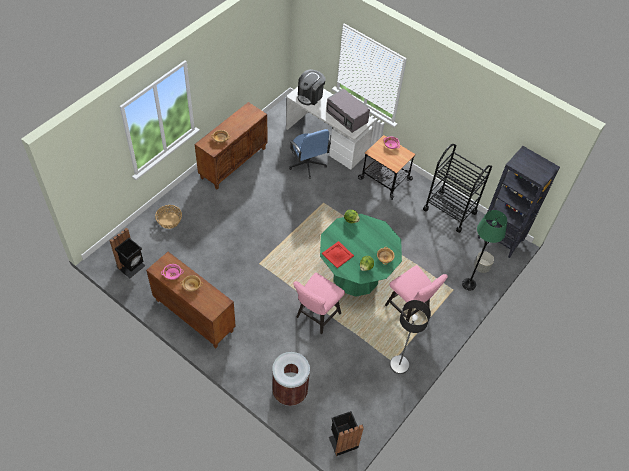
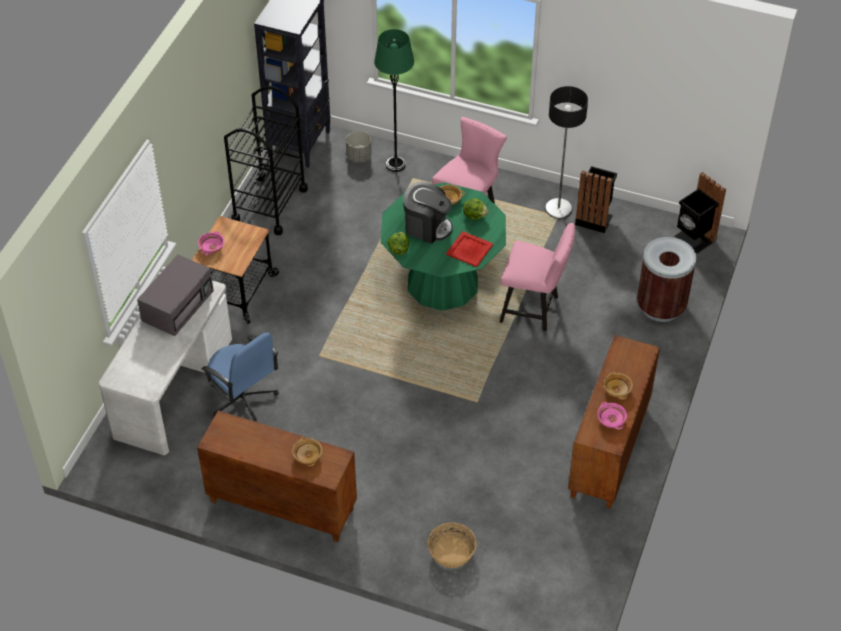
camera: 105 degrees left, 5 degrees down
black trash can [110,228,146,278] -> black trash can moved to [575,166,617,233]
blue office chair [289,129,331,178] -> blue office chair turned 90 degrees clockwise [202,332,279,422]
coffee machine [298,69,326,105] -> coffee machine moved to [403,182,453,244]

